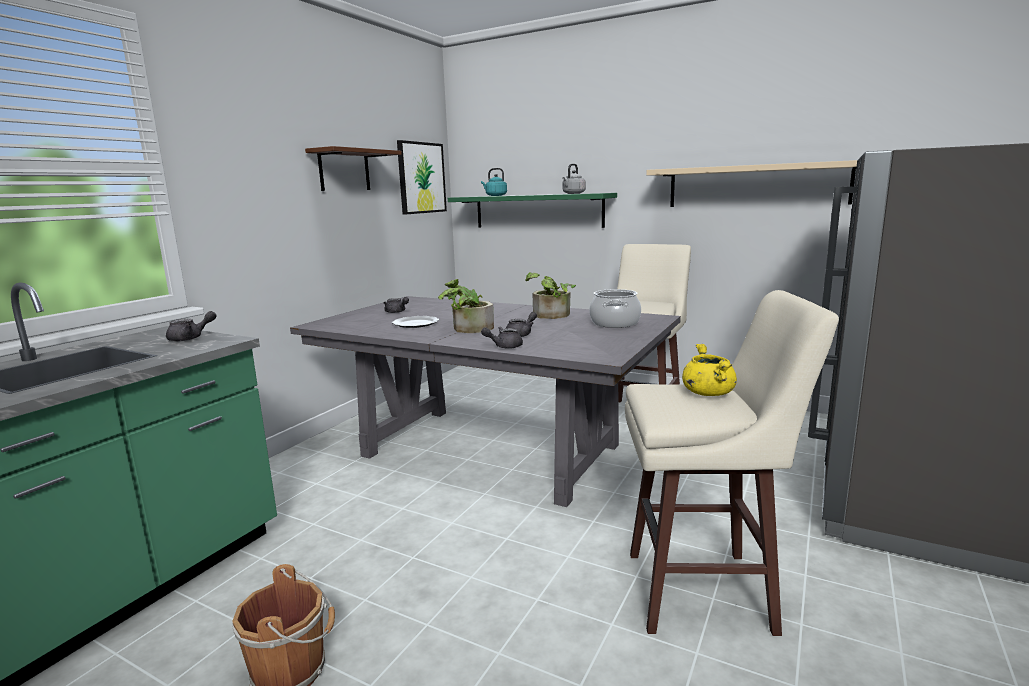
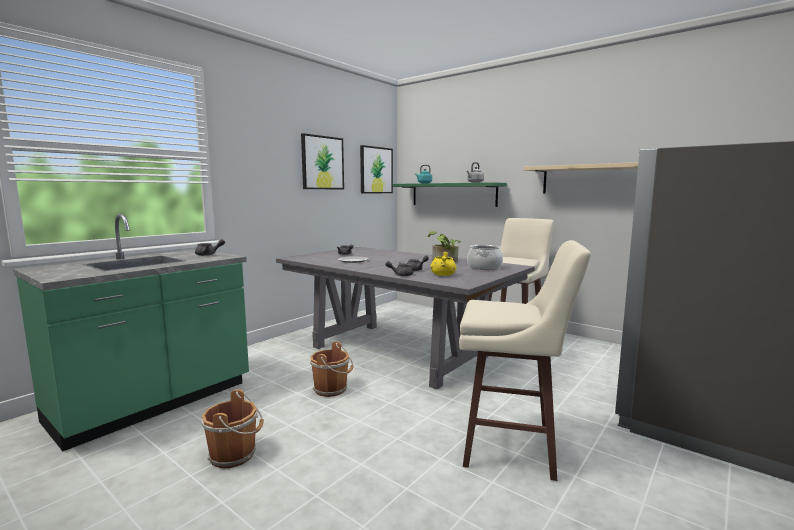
camera: 10 degrees right, 5 degrees down
brown shelf [305,146,402,191] -> picture [301,133,344,189]
potted plant [438,279,494,333] -> none
yellow cooking pot [682,344,737,396] -> yellow cooking pot moved to [431,252,456,276]
none -> brown bucket [310,341,354,397]

